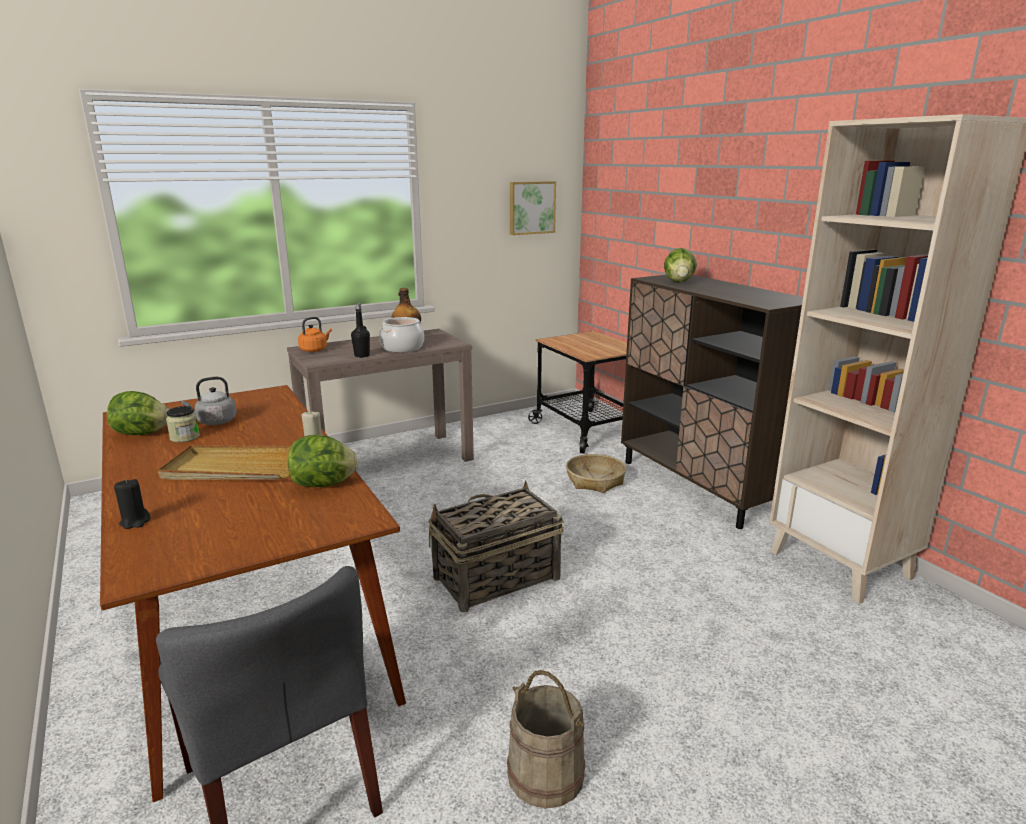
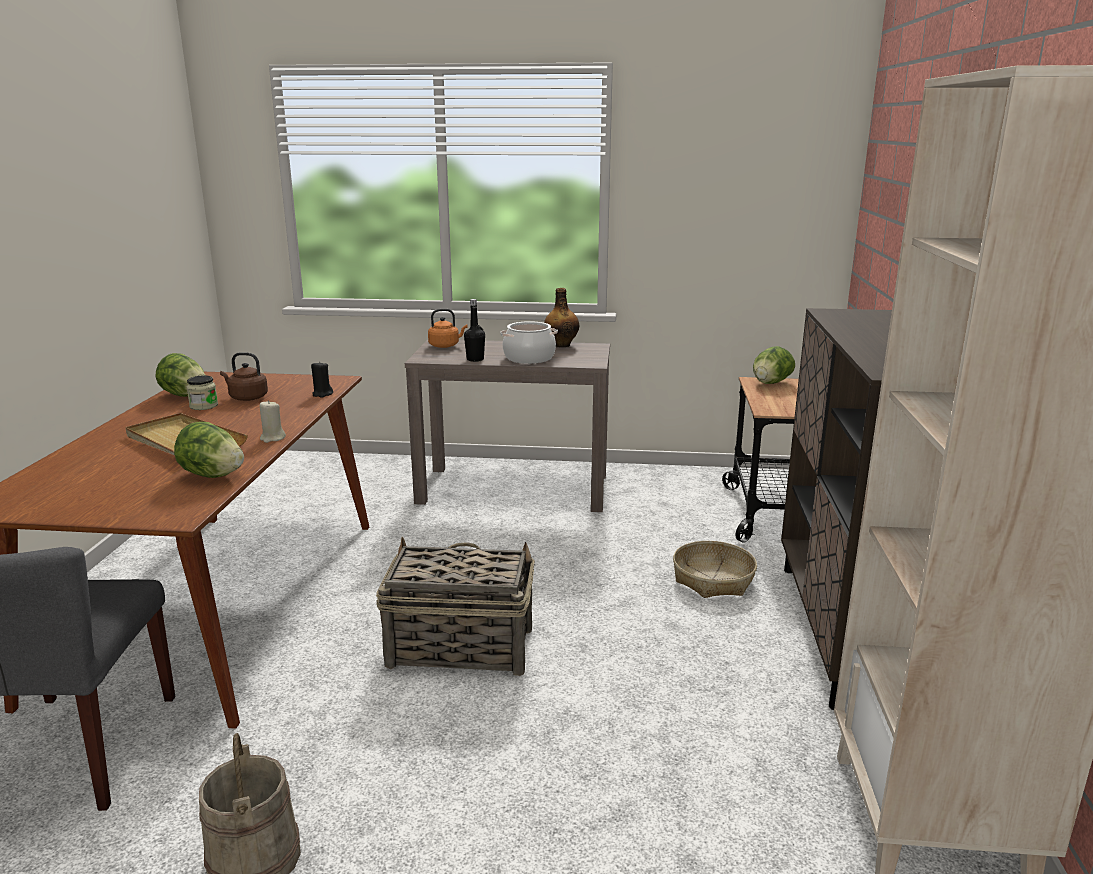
camera: 35 degrees right, 0 degrees up
black candle [114,479,150,529] -> black candle moved to [311,361,333,398]
grey kettle [181,377,237,425] -> brown kettle [220,352,268,401]
picture [510,181,556,235] -> none
lettuce [664,248,697,283] -> lettuce moved to [753,346,795,384]

